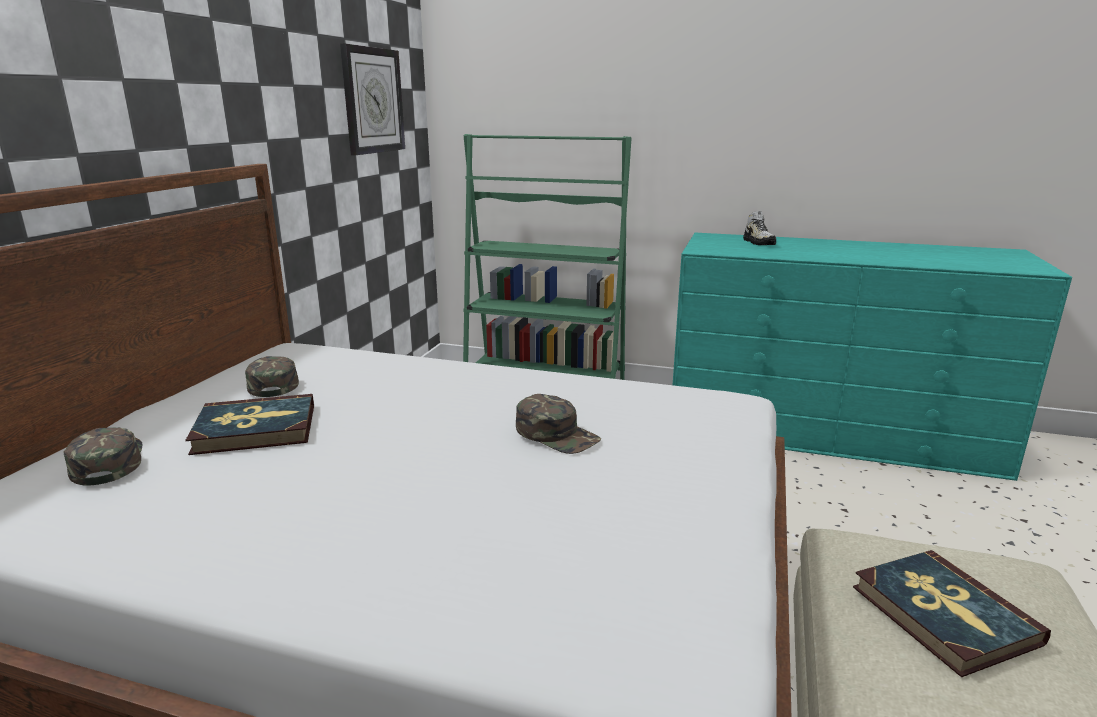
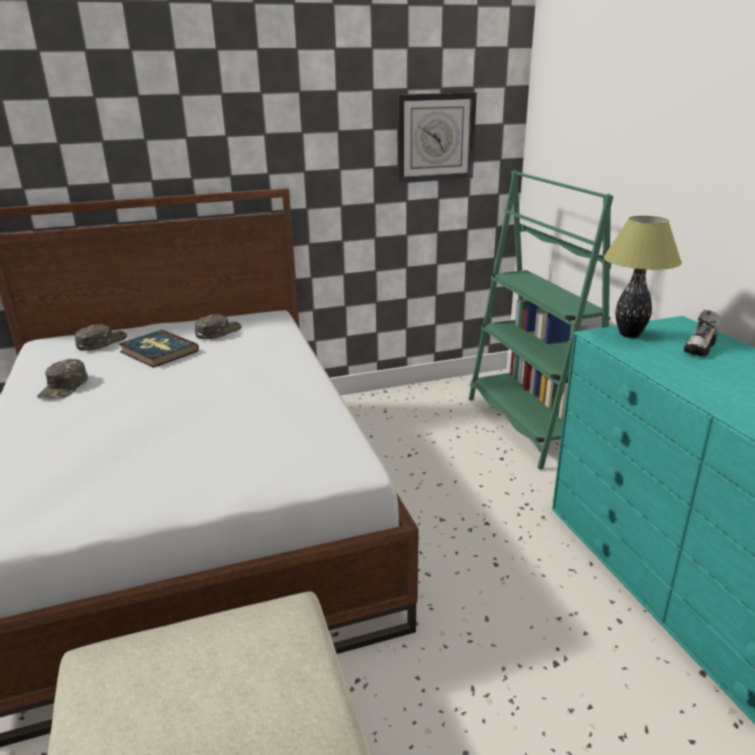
camera: 55 degrees right, 5 degrees up
green cap [516,394,601,454] -> green cap moved to [37,359,88,398]
book [853,550,1051,677] -> none
none -> table lamp [604,216,682,338]

